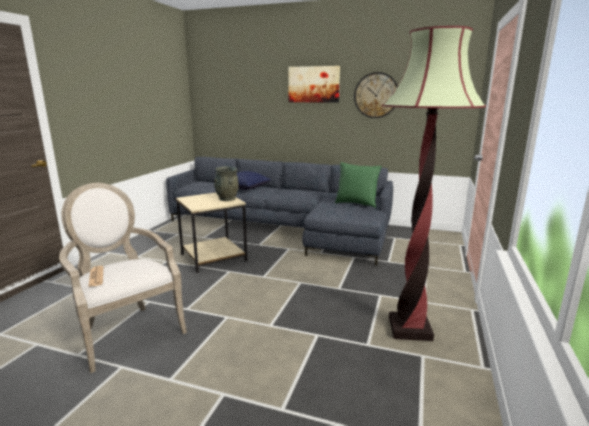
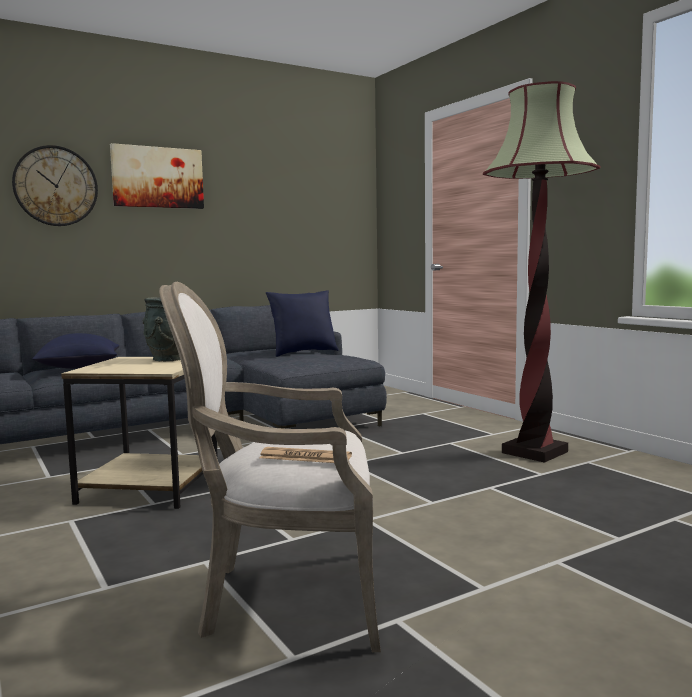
camera: 50 degrees left, 10 degrees down
green pillow [335,162,382,208] -> blue pillow [266,290,339,357]
wall clock [354,72,398,118] -> wall clock moved to [12,145,98,226]

